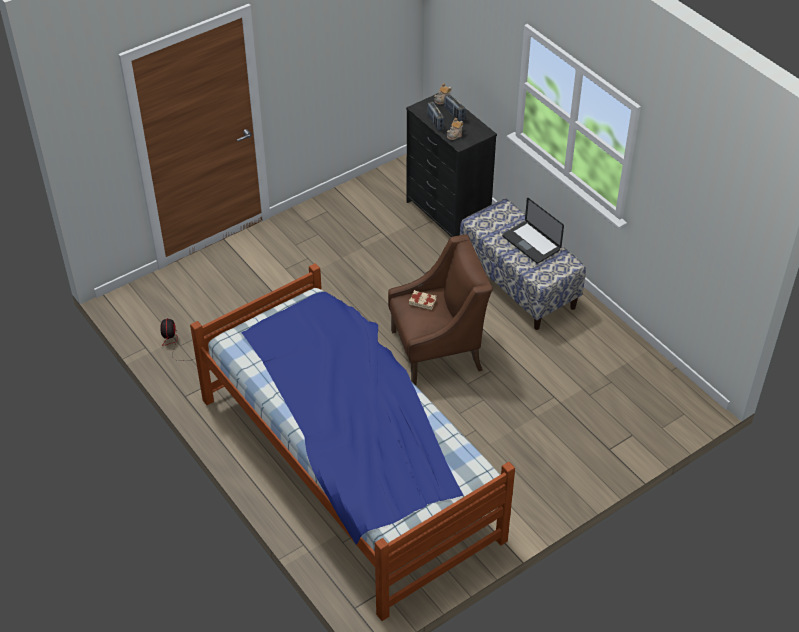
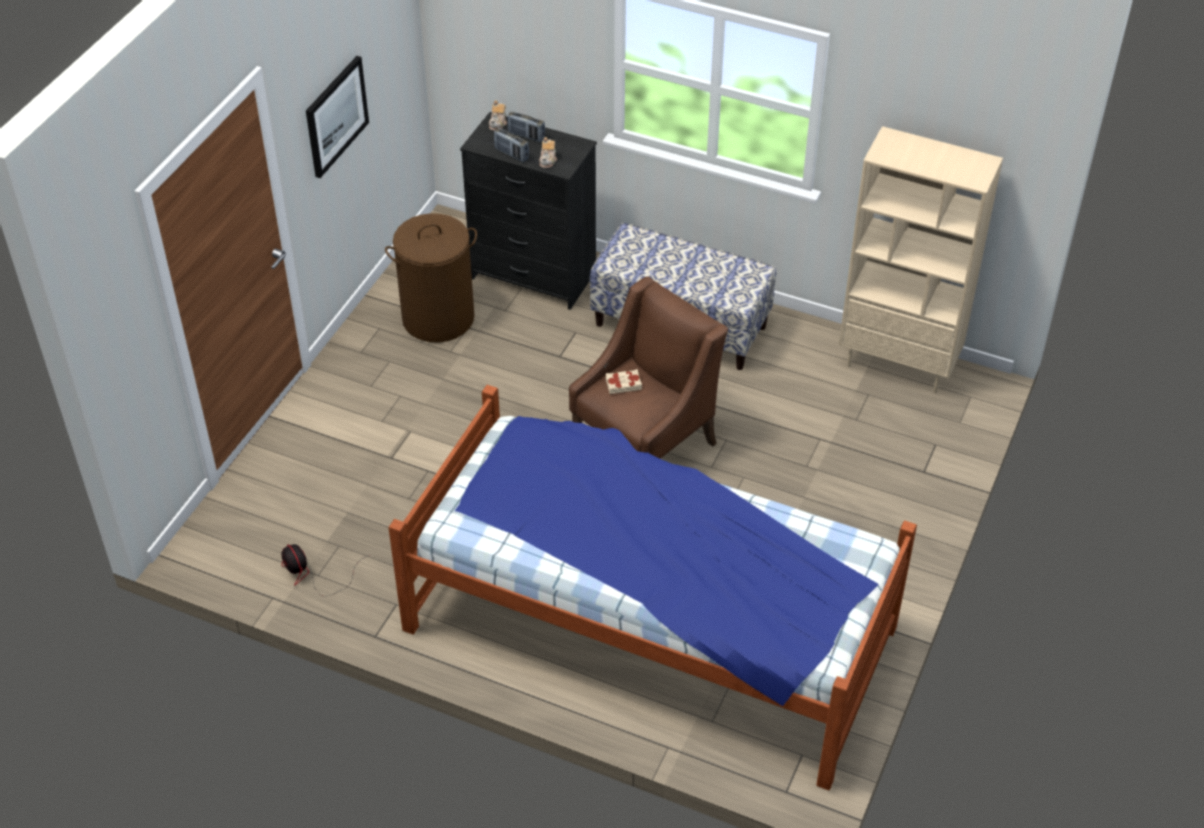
camera: 30 degrees left, 0 degrees up
laptop [502,198,564,264] -> none
none -> picture [306,56,369,178]
none -> brown laundry basket [385,213,477,342]
none -> beige bookcase [839,126,1003,393]

